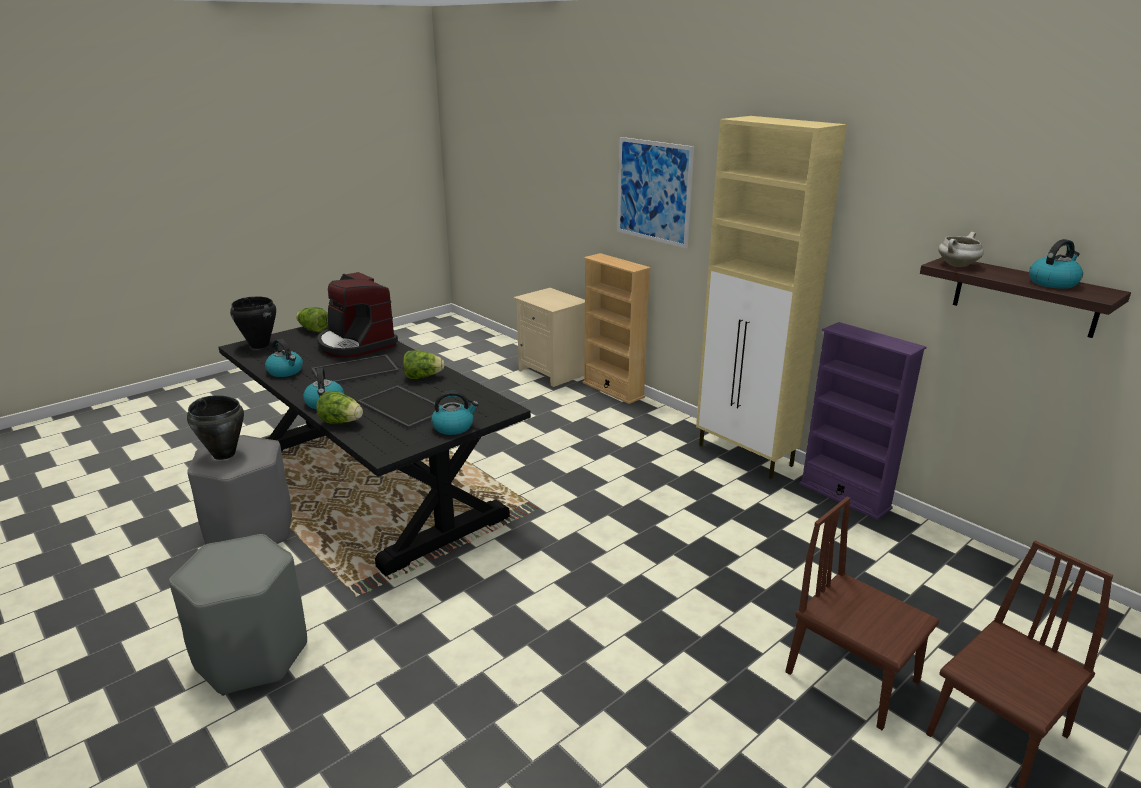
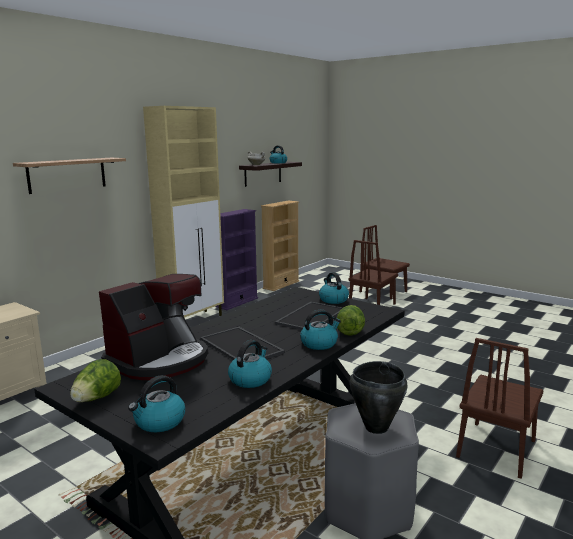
camera: 100 degrees left, 10 degrees down
grey stool [169,534,307,696] -> brown chair [456,338,543,478]
black cooking pot [230,296,276,349] -> kettle [128,375,185,432]
lettuce [403,350,445,379] -> none
beige bookcase [583,253,651,404] -> beige bookcase moved to [261,201,299,291]
picture [617,137,694,249] -> shelf [13,158,126,194]

